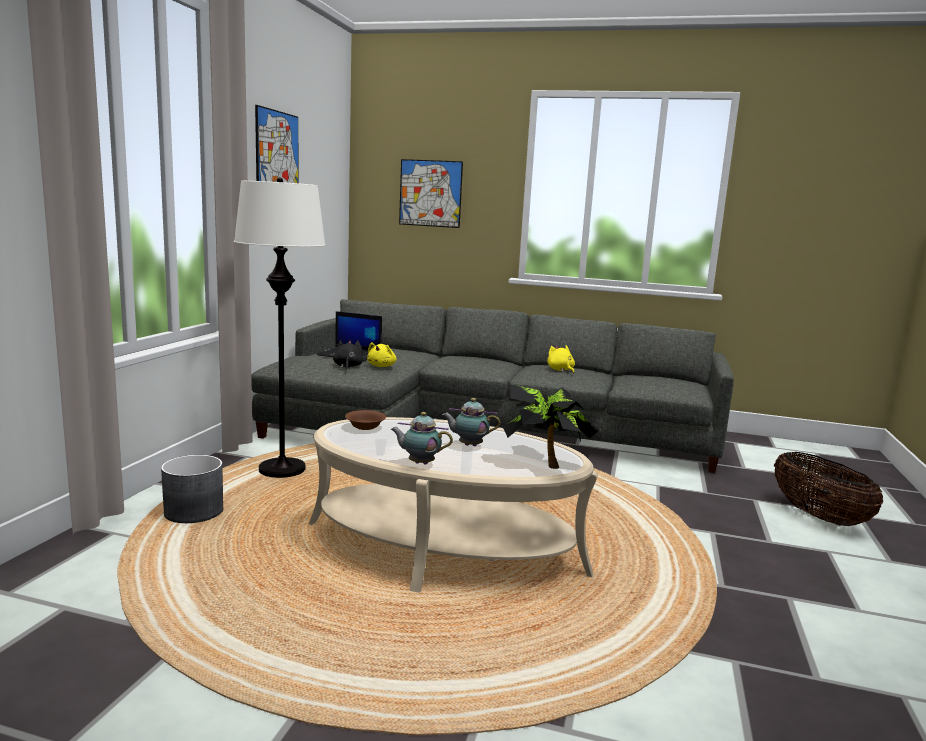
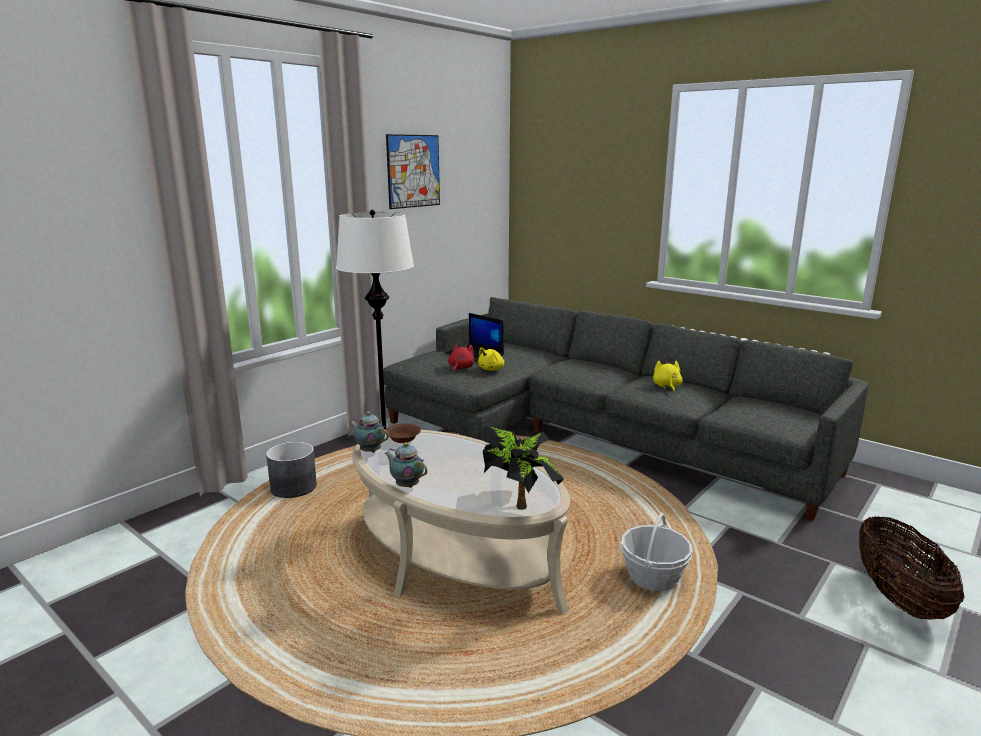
camera: 25 degrees right, 5 degrees up
black plush toy [333,340,363,370] -> red plush toy [448,344,474,373]
picture [399,159,463,228] -> none
teapot [442,398,500,446] -> teapot moved to [349,412,389,453]
none -> basket [620,513,693,591]

